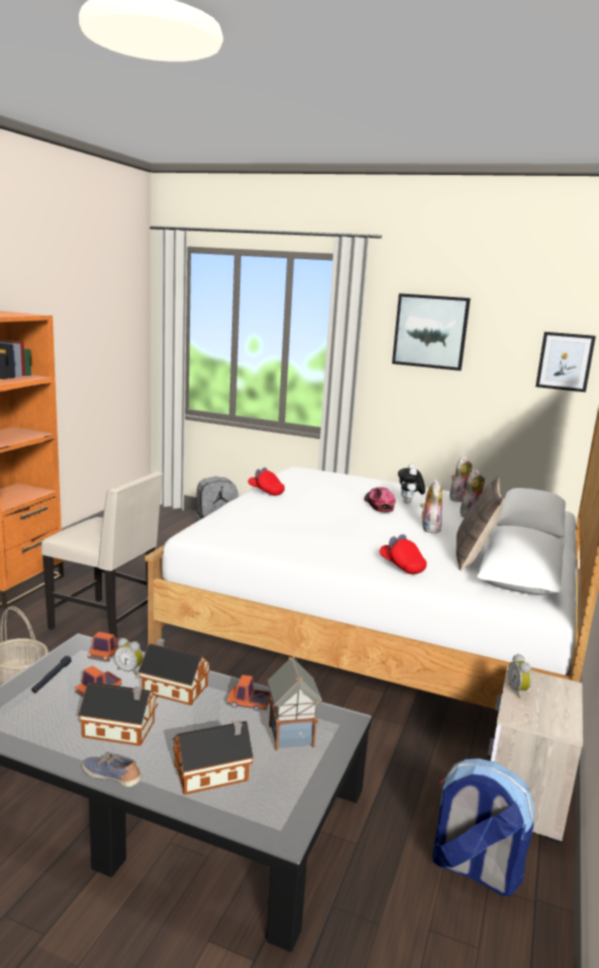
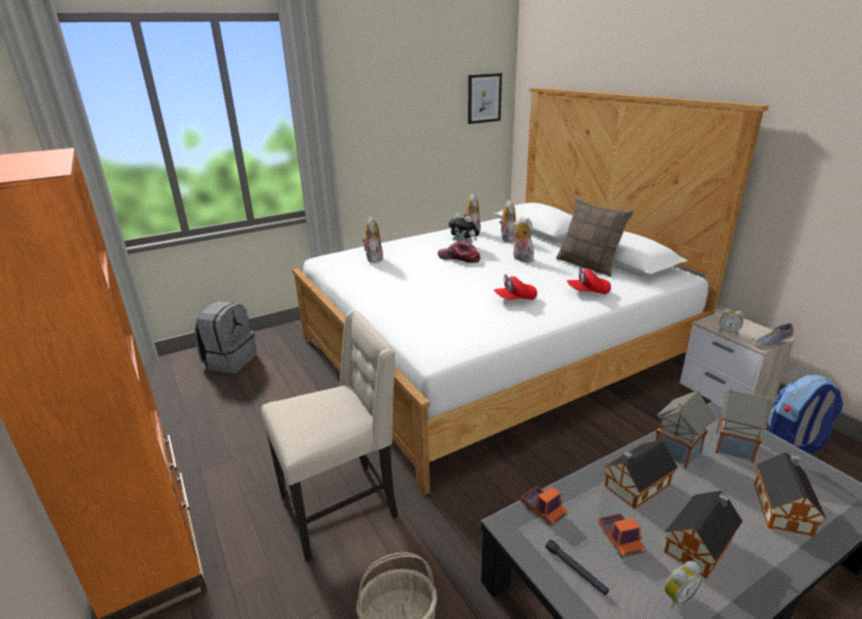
camera: 50 degrees left, 10 degrees up
shoe [82,753,142,787] -> shoe moved to [754,323,793,350]
alarm clock [115,638,143,675] -> alarm clock moved to [664,561,701,609]
toy truck [227,675,271,711] -> toy house [656,389,714,468]
red cap [248,467,285,496] -> red cap moved to [494,274,537,300]
picture [392,293,470,371] -> none
none -> plush toy [362,217,383,263]

